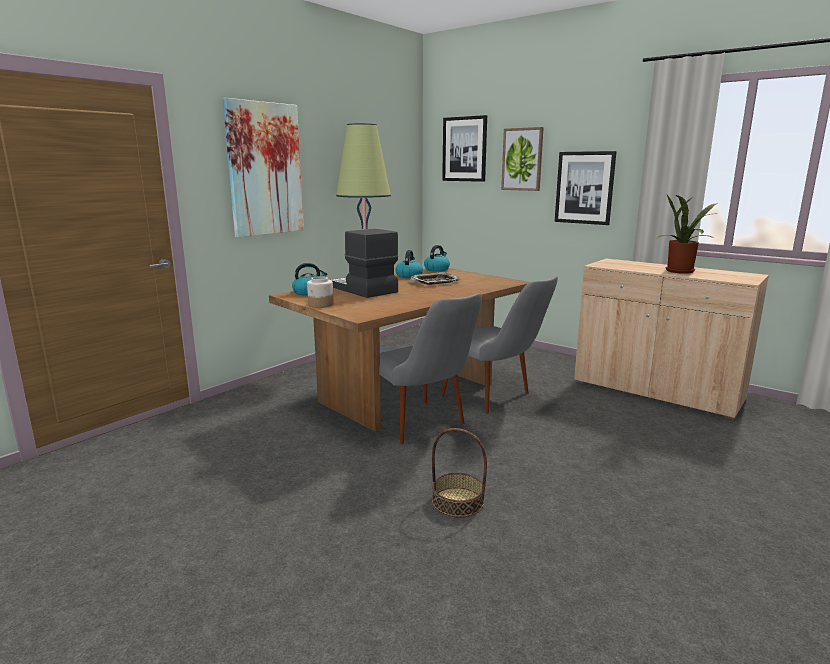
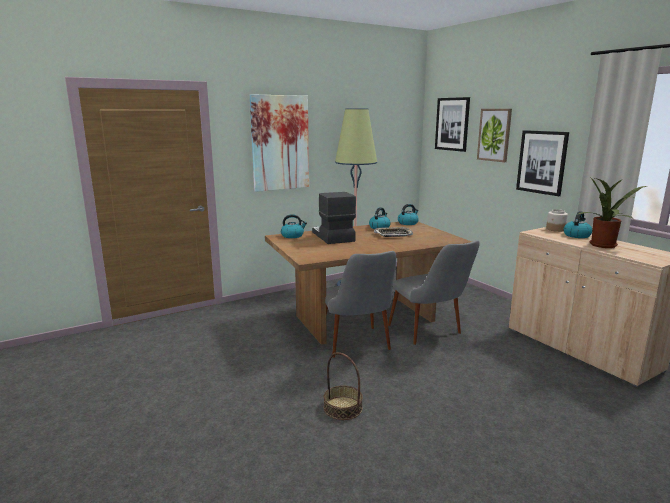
camera: 20 degrees right, 0 degrees up
jar [307,276,334,308] -> jar moved to [546,209,568,232]
none -> kettle [563,211,592,238]

